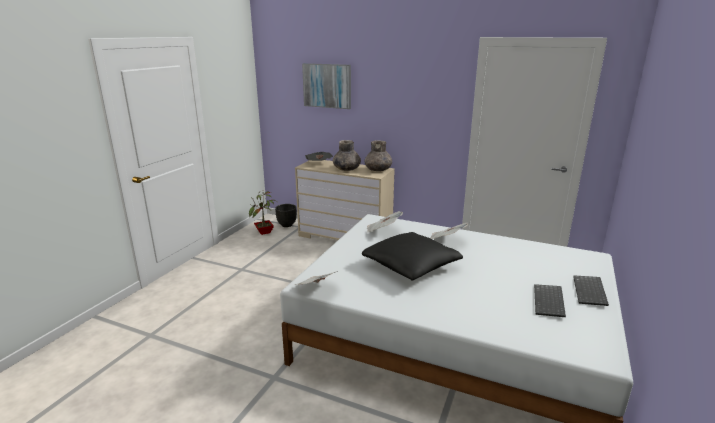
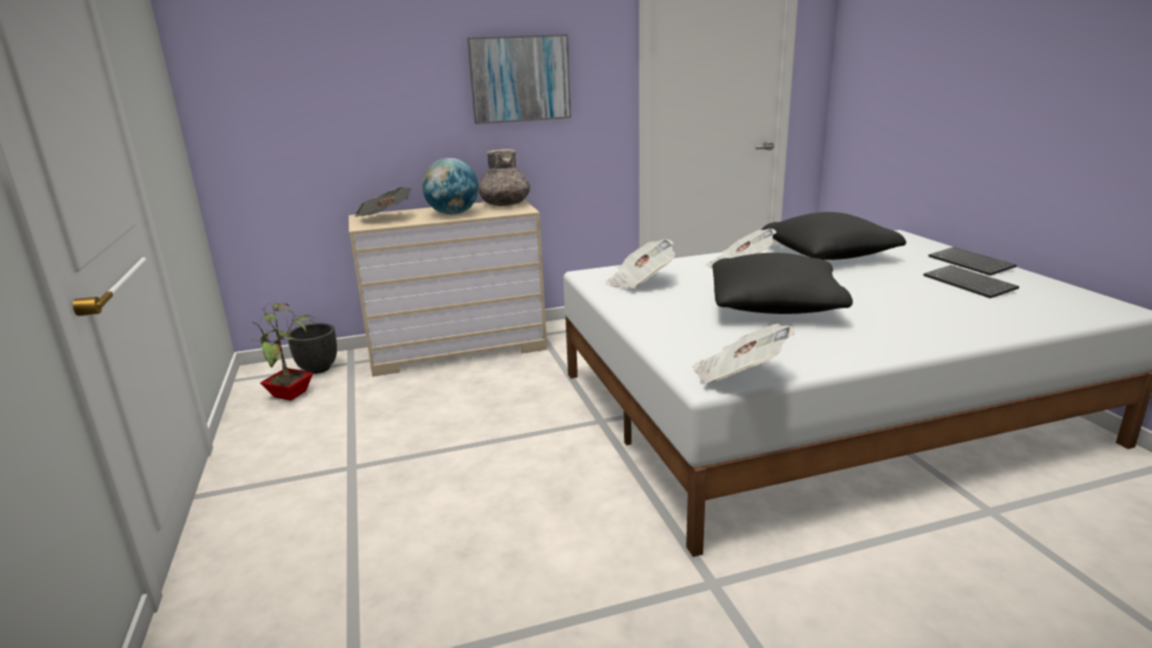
camera: 40 degrees left, 0 degrees up
picture [302,63,351,109] -> picture moved to [467,34,571,124]
grey vase [333,140,361,171] -> globe [422,158,479,215]
none -> black pillow [762,212,906,260]

